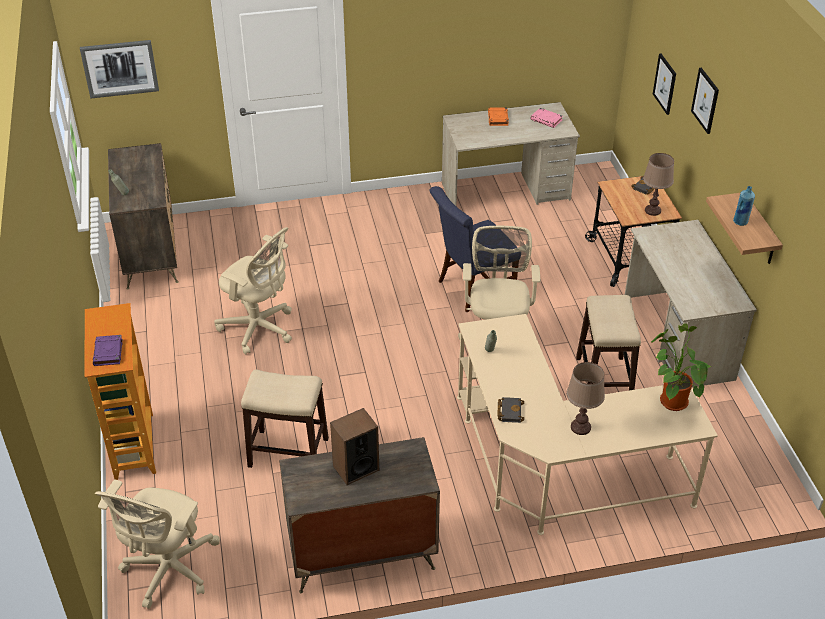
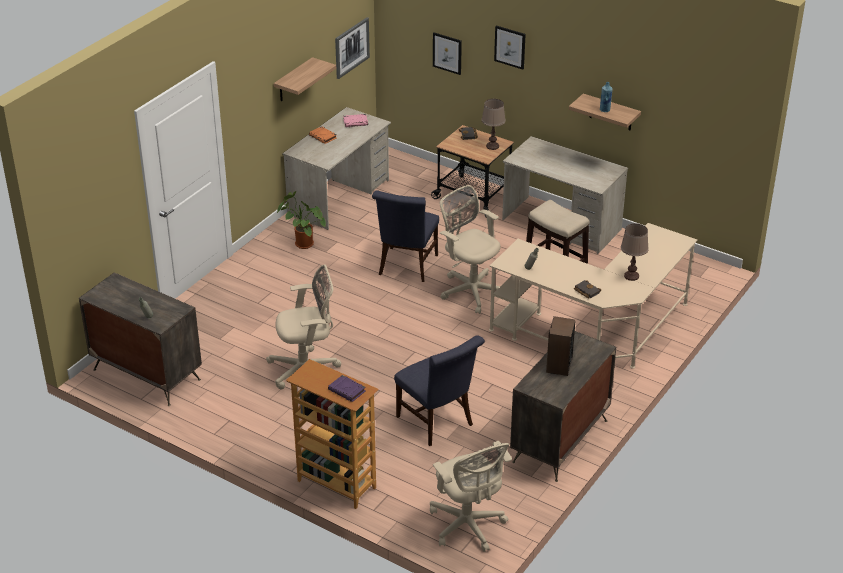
camera: 45 degrees left, 5 degrees down
picture [80,40,159,99] -> picture moved to [335,17,370,79]
stool [241,369,329,468] -> blue chair [394,335,485,446]
potted plant [651,323,712,411] -> potted plant moved to [277,191,326,249]
none -> shelf [274,57,336,101]

